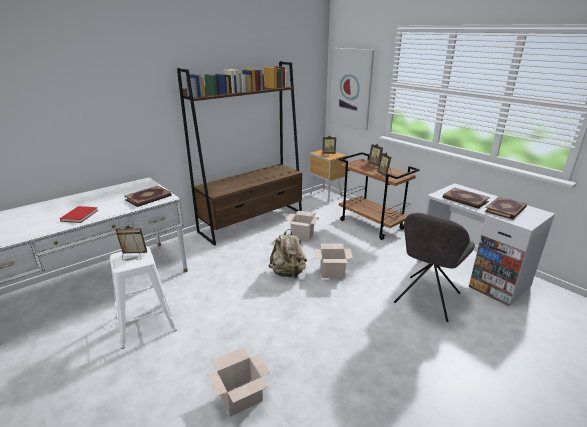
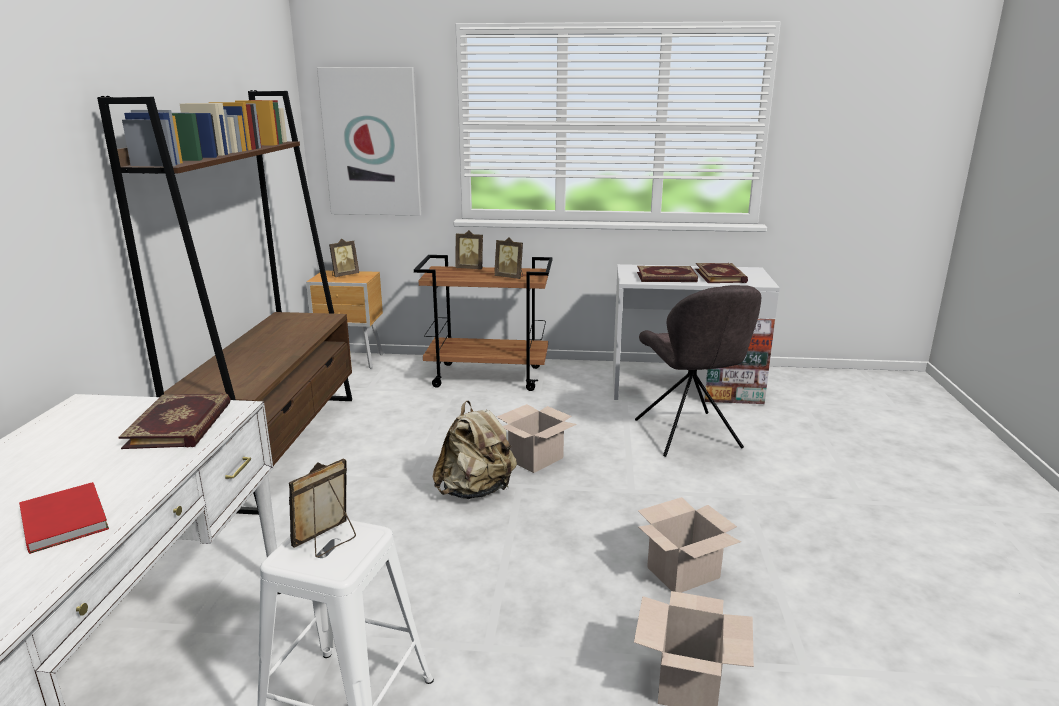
camera: 45 degrees left, 5 degrees down
cardboard box [286,211,320,241] -> cardboard box moved to [638,497,741,593]

